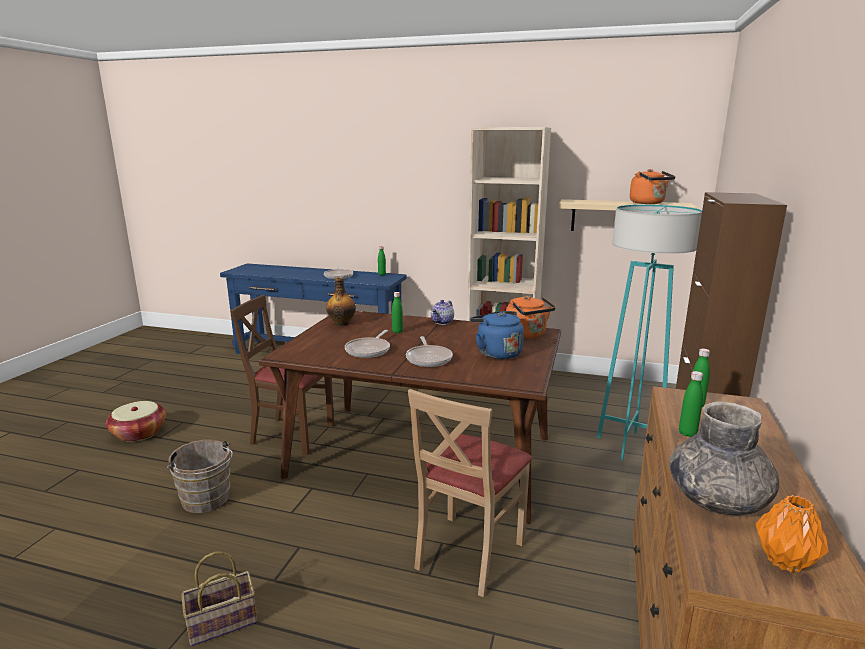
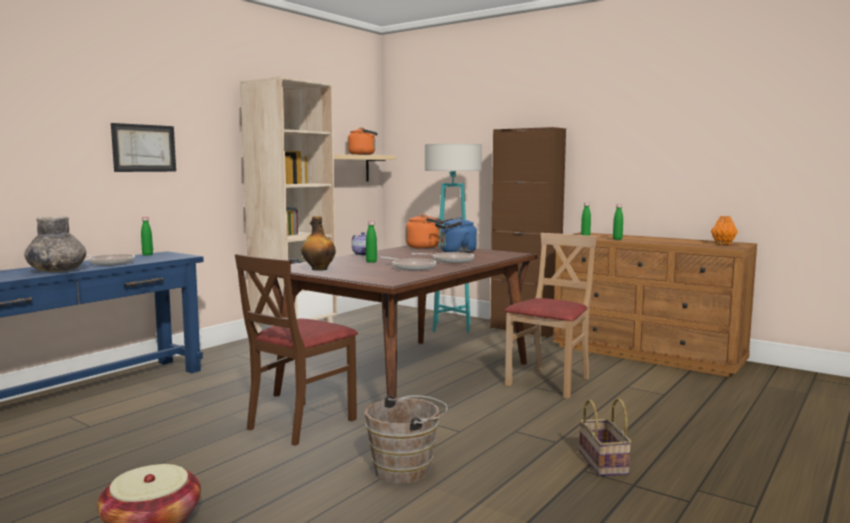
camera: 70 degrees left, 10 degrees down
beige chair [408,389,533,597] -> beige chair turned 105 degrees counterclockwise [504,233,597,399]
grey vase [670,401,779,515] -> grey vase moved to [24,216,86,272]
none -> picture [111,123,176,172]

